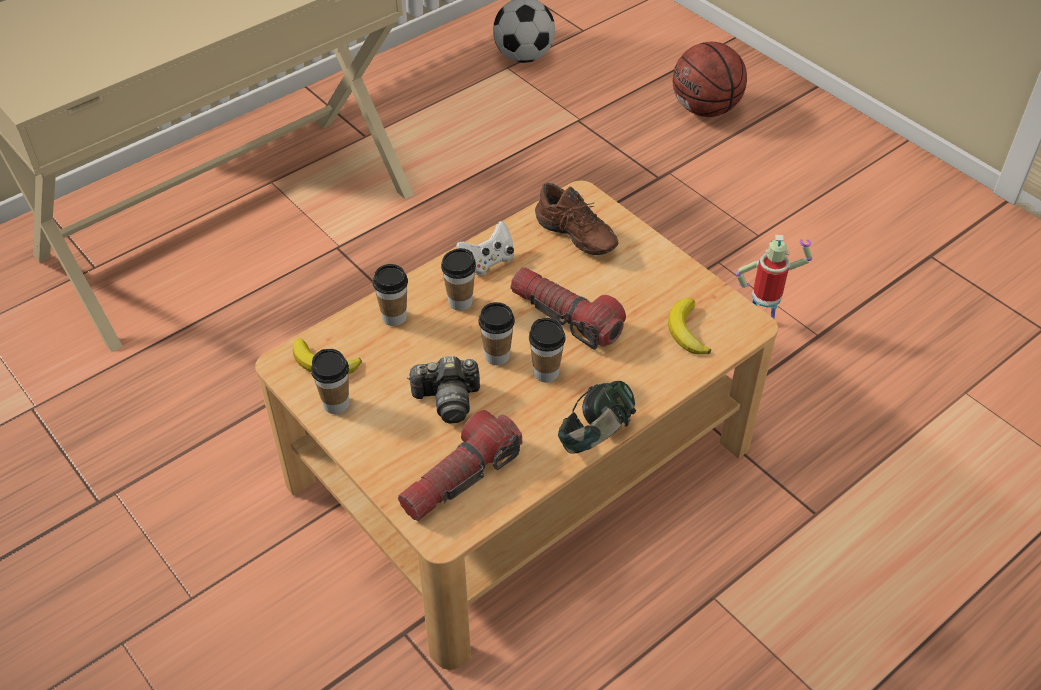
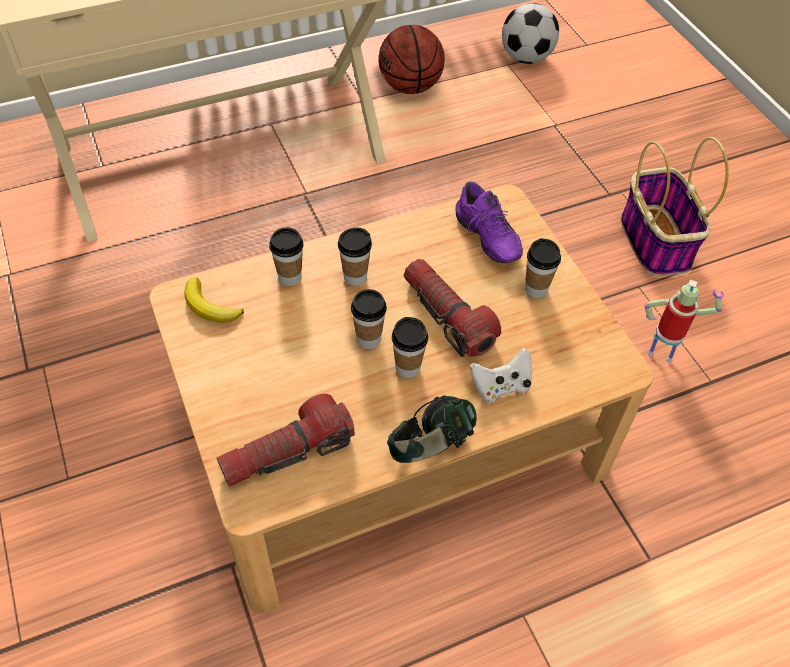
camera: 15 degrees right, 5 degrees up
cup [311,349,349,414] -> cup moved to [525,238,561,298]
camera [407,356,480,423] -> none
white game controller [456,221,514,275] -> white game controller moved to [470,348,532,403]
brown shoe [535,183,618,255] -> purple shoe [456,181,523,263]
banana [668,298,711,354] -> none
basketball [673,42,747,117] -> basketball moved to [379,25,445,94]
none -> basket [621,137,729,276]

